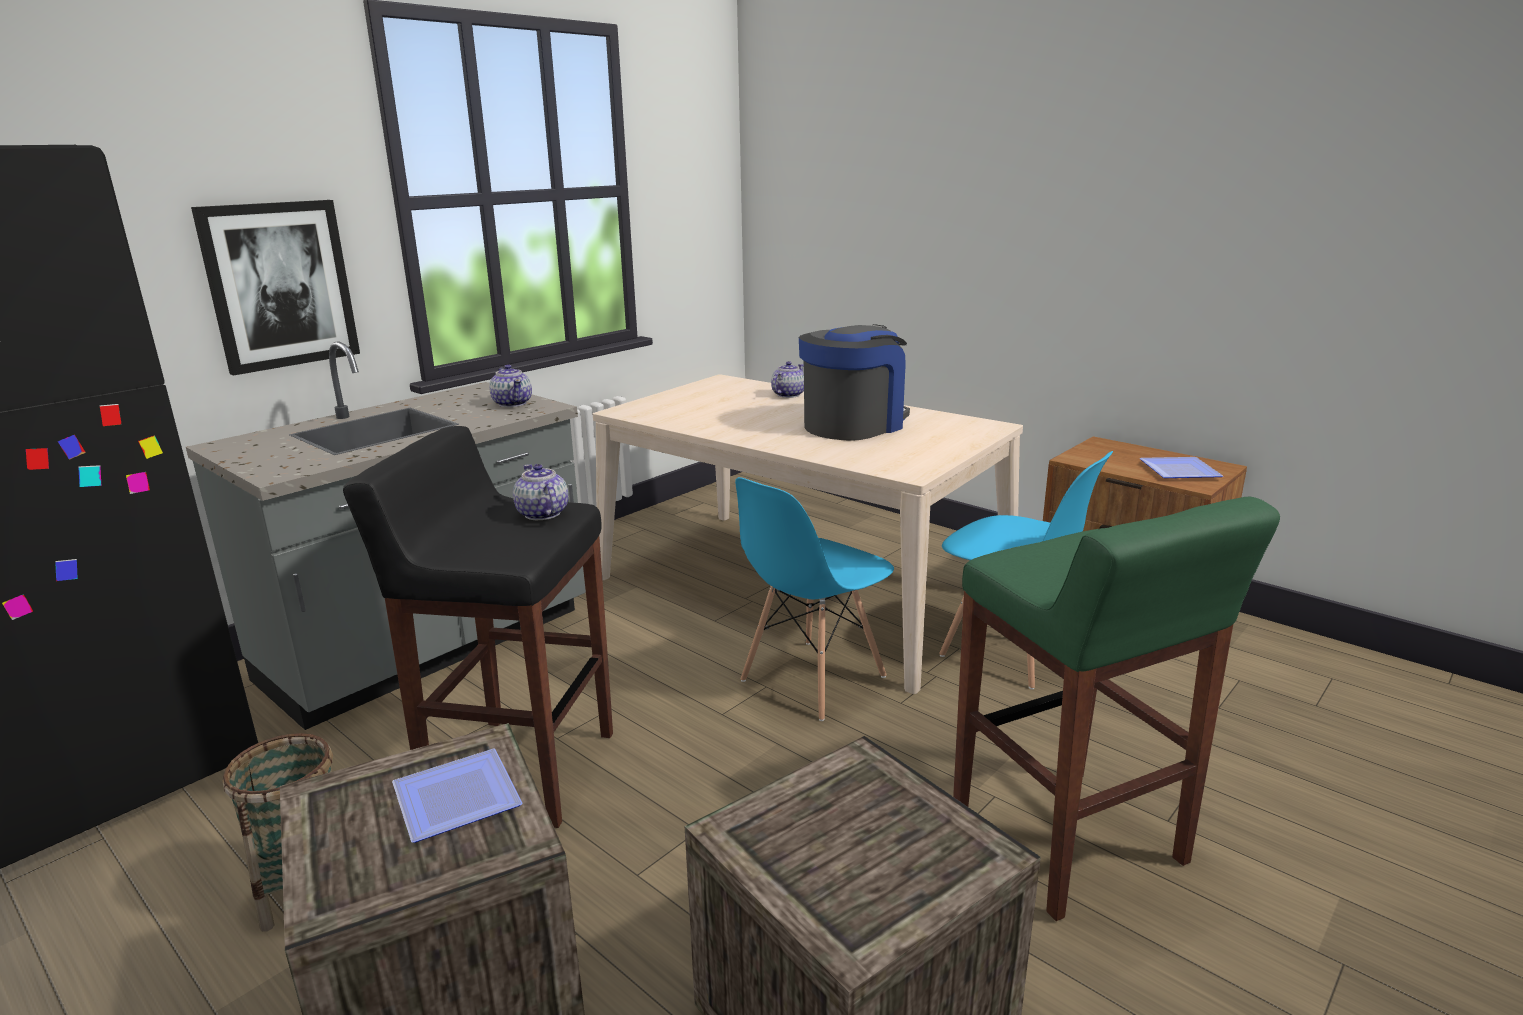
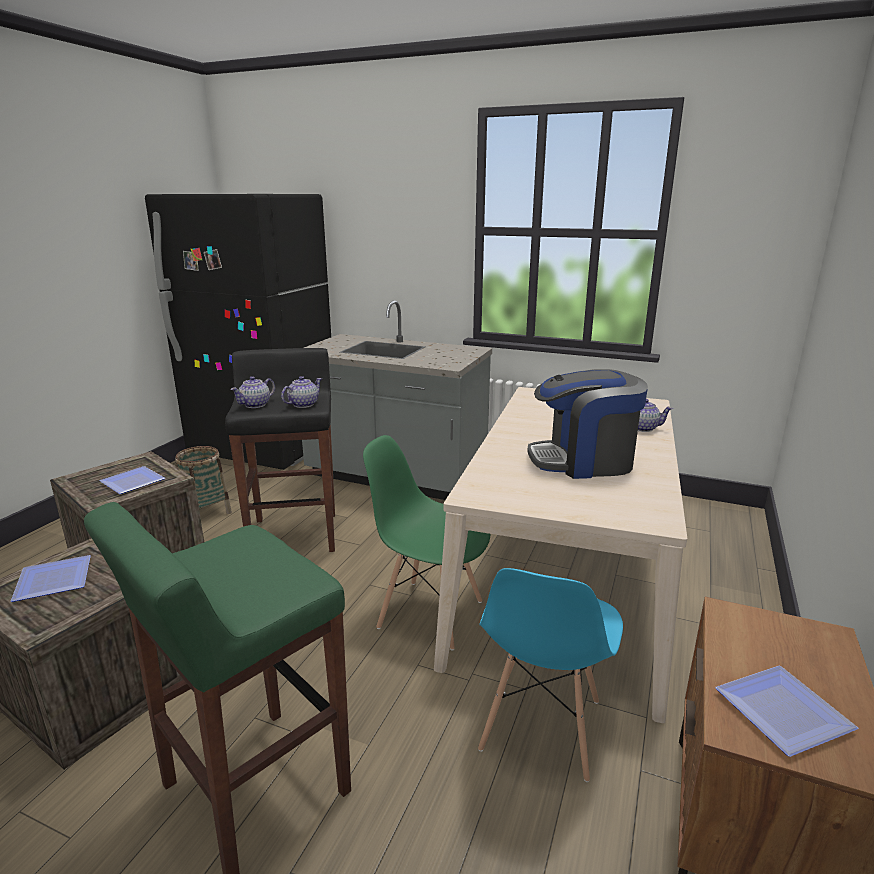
camera: 70 degrees right, 0 degrees up
picture [191,200,360,376] -> none
teapot [489,364,532,407] -> teapot moved to [230,376,275,408]
blue chair [735,477,894,721] -> green chair [363,435,491,651]
coffee machine [799,324,910,441] -> coffee machine turned 150 degrees clockwise [527,369,648,479]
none -> plate [11,555,91,602]

